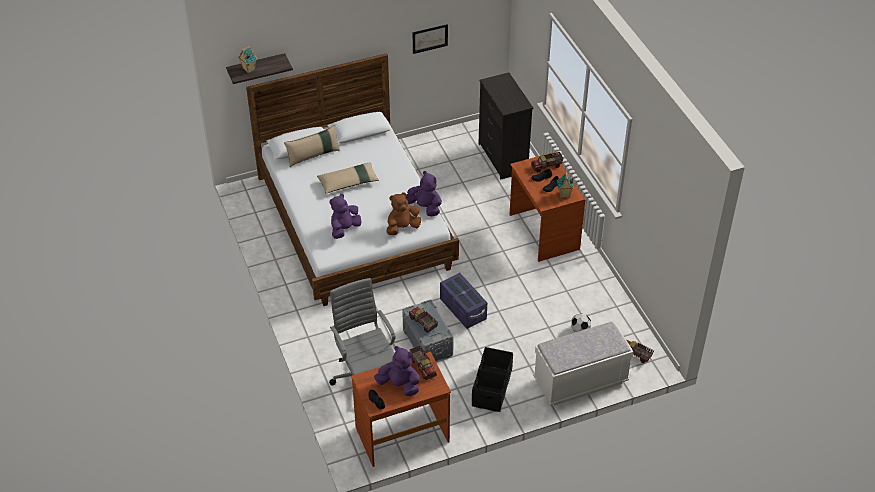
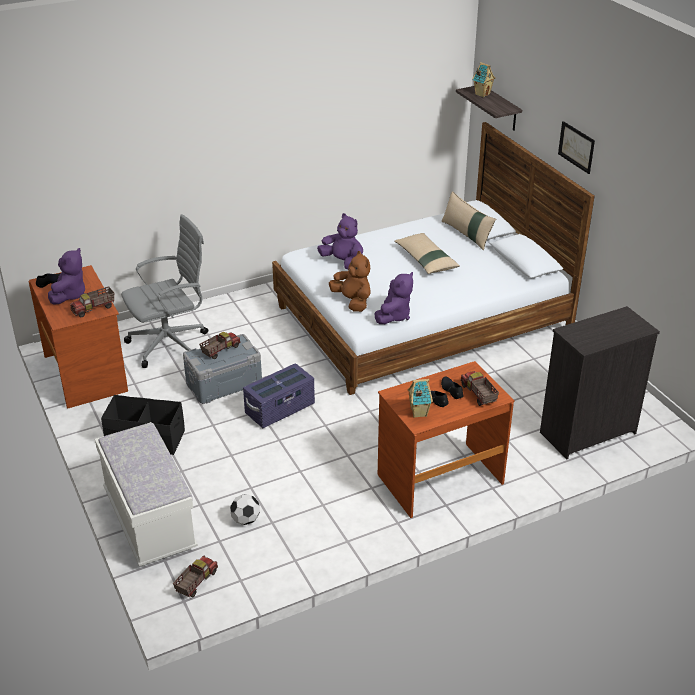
camera: 85 degrees right, 10 degrees down
picture [413,24,448,54] -> picture moved to [558,121,595,174]

